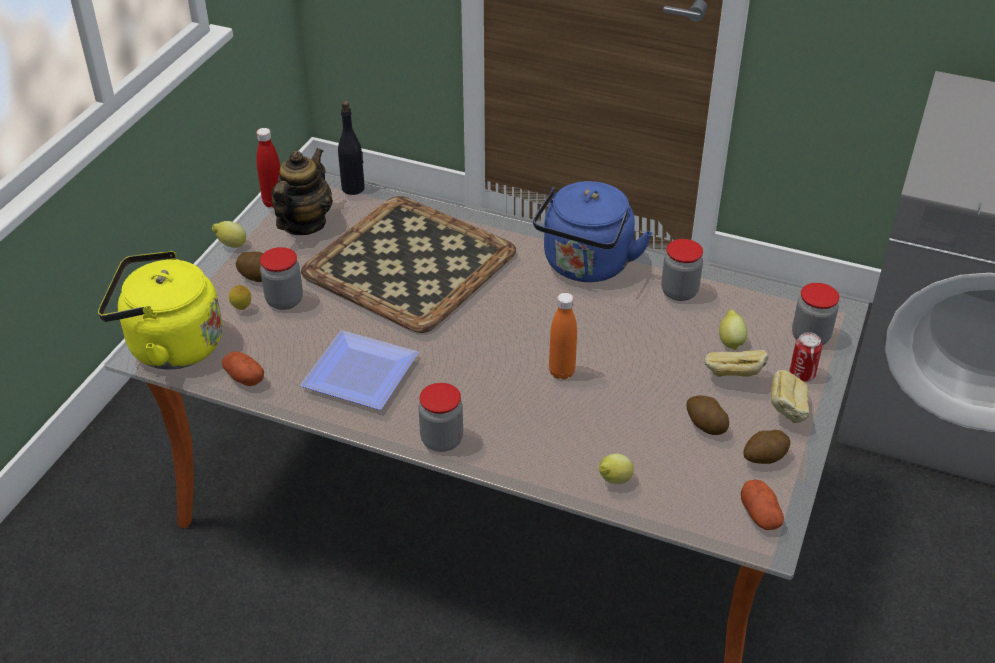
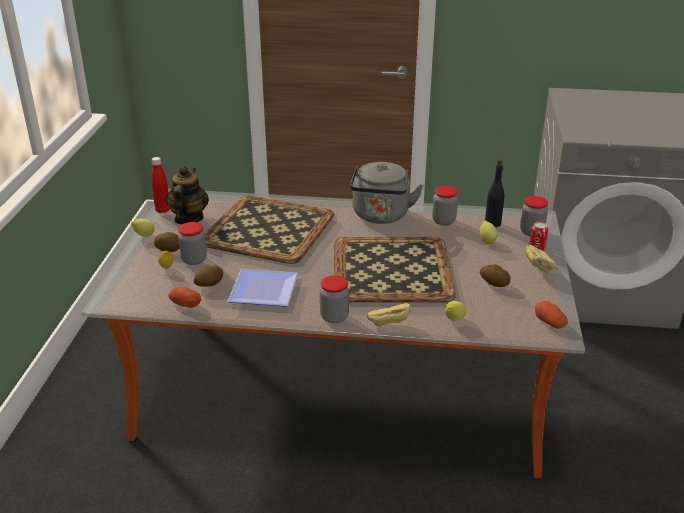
camera: 15 degrees left, 10 degrees down
yellow kettle [98,251,222,370] -> none
black bottle [338,101,365,195] -> black bottle moved to [485,159,504,228]
blue kettle [533,181,652,282] -> grey kettle [350,162,423,224]
orange bottle [549,293,577,380] -> tray [334,237,456,303]
bread [704,350,769,377] -> bread moved to [367,303,411,327]
potato [744,430,790,464] -> potato moved to [194,266,223,287]

